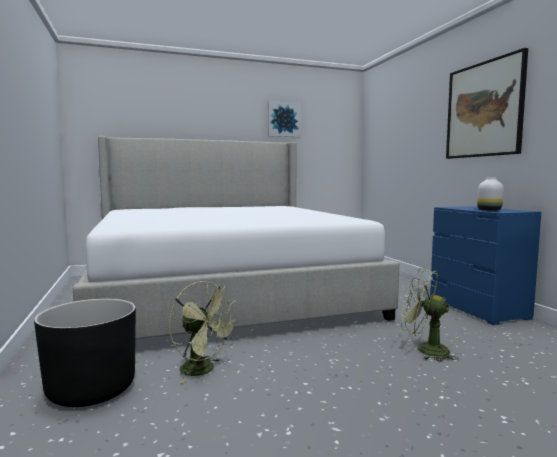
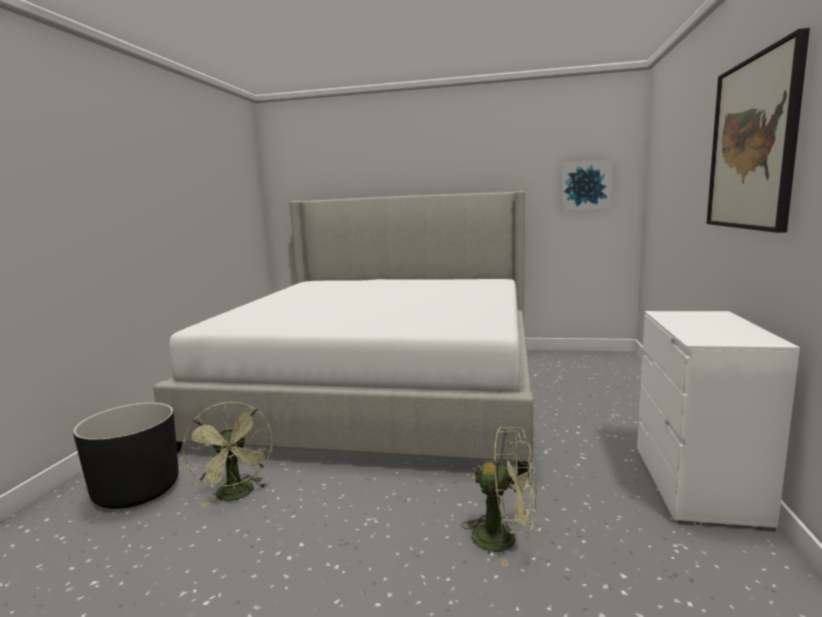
camera: 30 degrees right, 5 degrees up
picture [268,101,301,137] -> picture moved to [561,160,612,210]
green fan [401,268,459,362] -> green fan turned 135 degrees clockwise [461,427,537,566]
blue dresser [430,206,541,325] -> white dresser [637,311,800,532]
white vase [477,178,504,211] -> none

